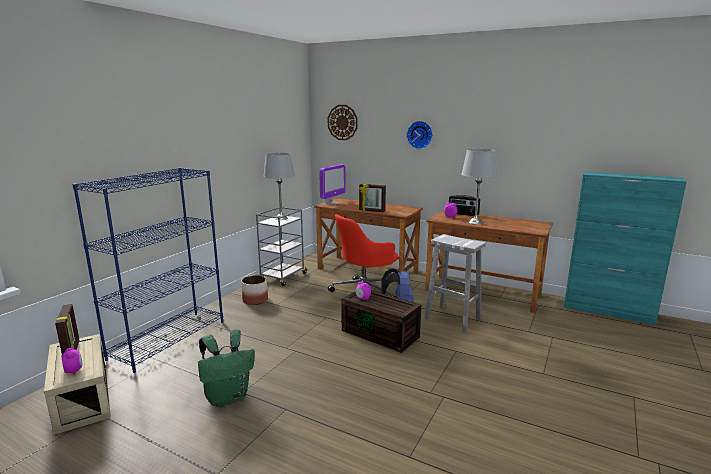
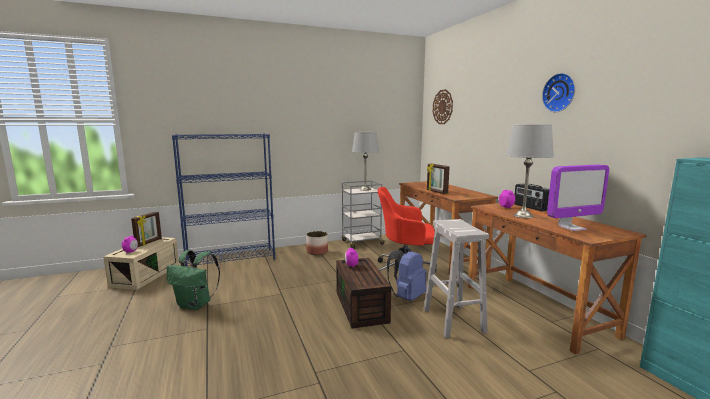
camera: 40 degrees right, 5 degrees down
monitor [319,164,346,205] -> monitor moved to [547,165,609,231]
wall clock [406,121,433,149] -> wall clock moved to [542,73,575,112]

